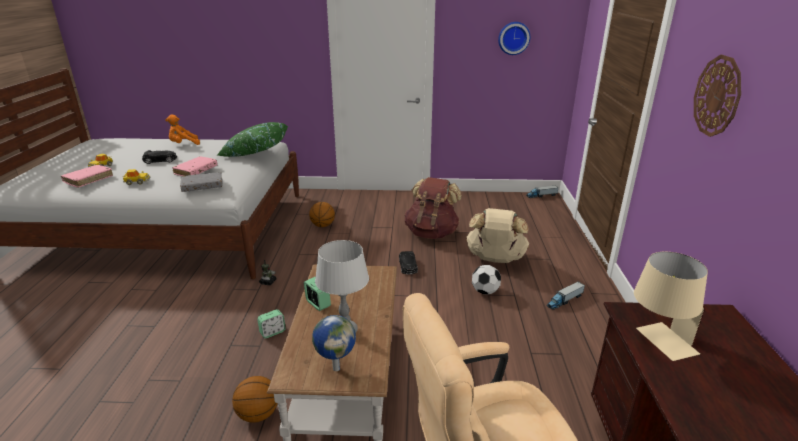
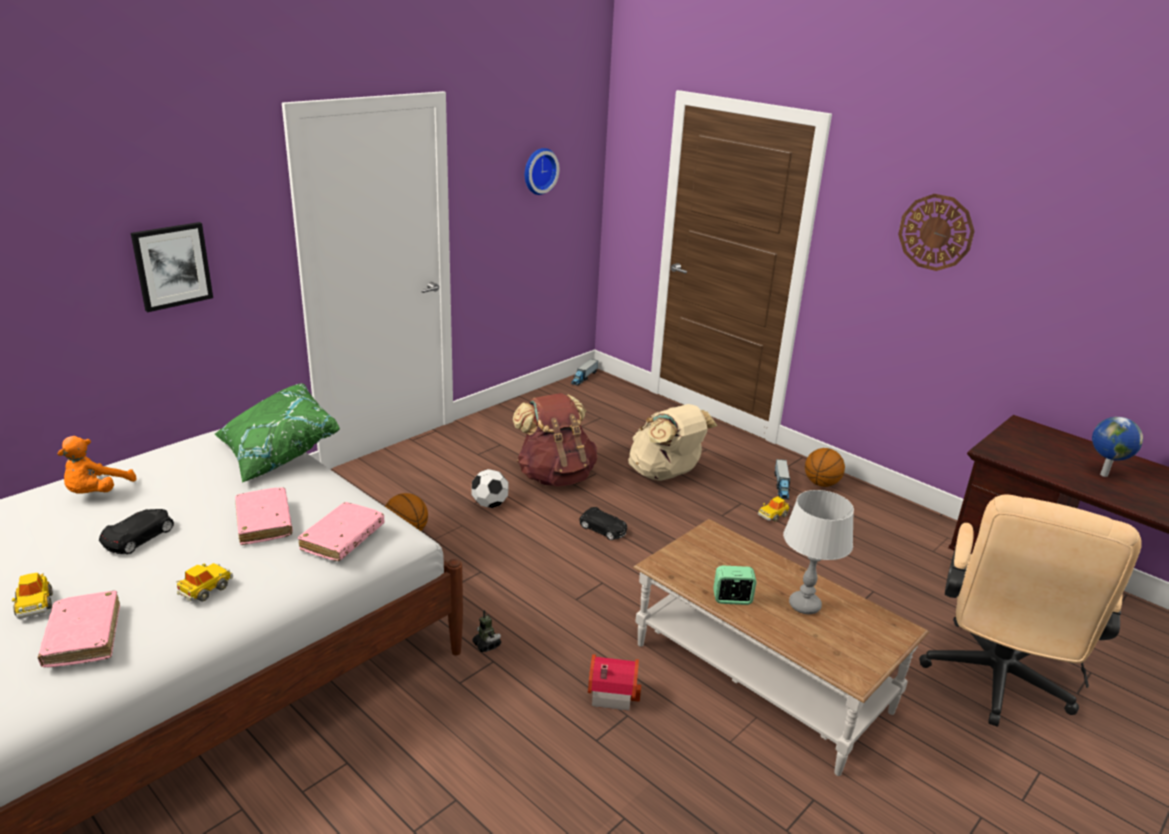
camera: 50 degrees left, 0 degrees up
grey book [180,172,223,192] -> pink book [298,502,384,561]
basketball [232,376,278,423] -> basketball moved to [805,448,845,487]
alarm clock [257,309,286,338] -> toy house [588,654,641,711]
globe [312,315,356,371] -> globe moved to [1092,417,1143,477]
football [472,265,501,295] -> football moved to [472,469,508,508]
beige table lamp [634,252,708,361] -> none
none -> picture [131,222,213,312]
none -> toy car [758,496,789,522]

